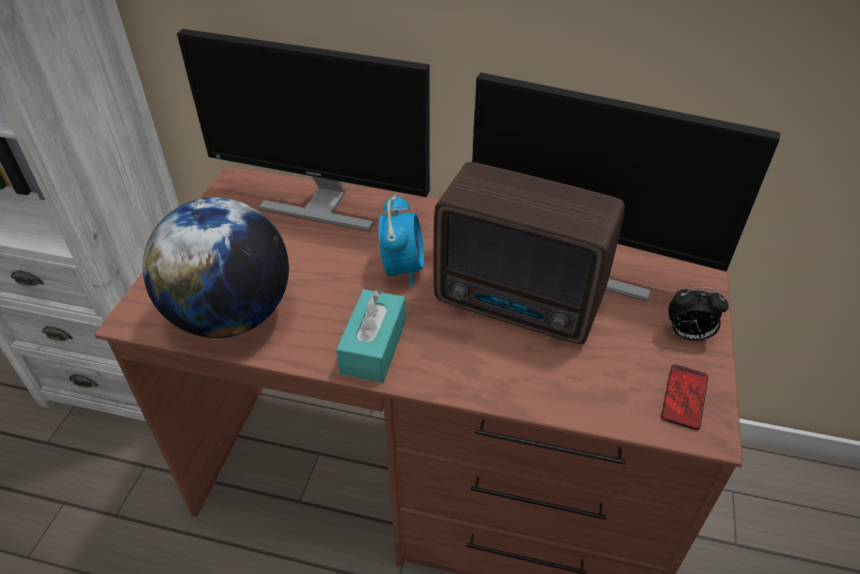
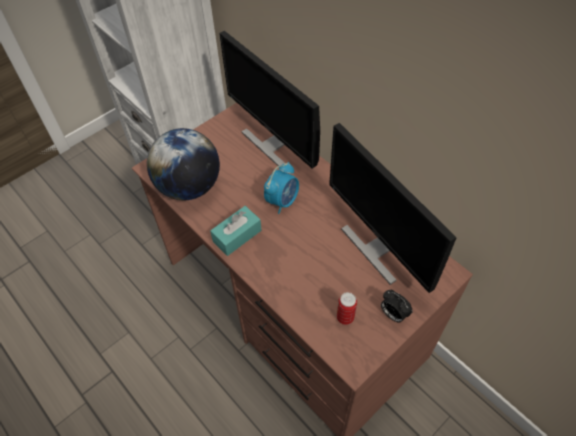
camera: 35 degrees right, 10 degrees up
radio [434,162,625,344] -> none
phone [661,365,708,430] -> none
none -> can [337,292,357,325]

